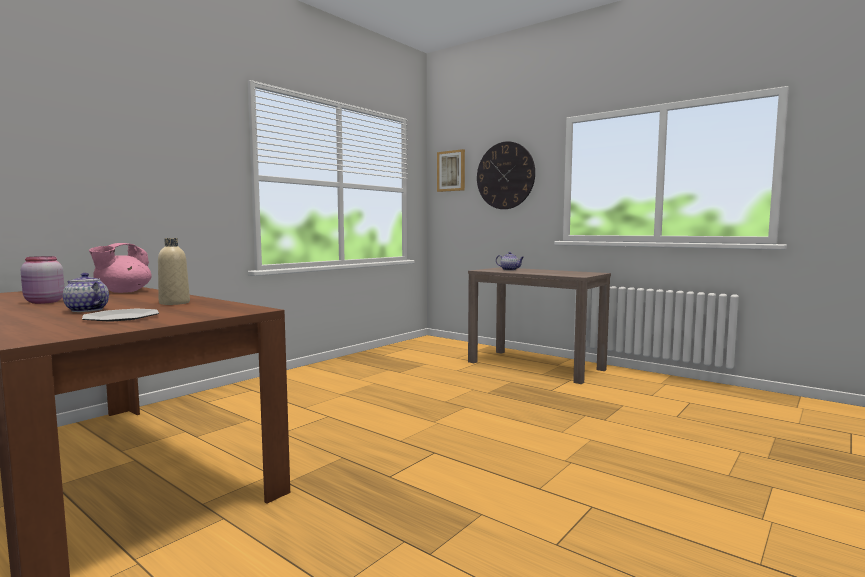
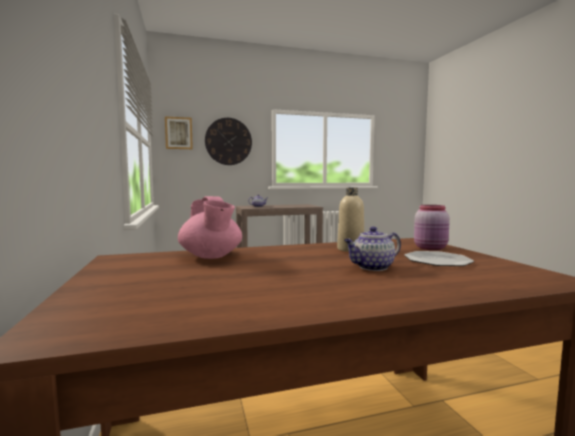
camera: 55 degrees left, 0 degrees up
pink jar [21,256,64,304] -> pink jar moved to [414,205,450,250]

